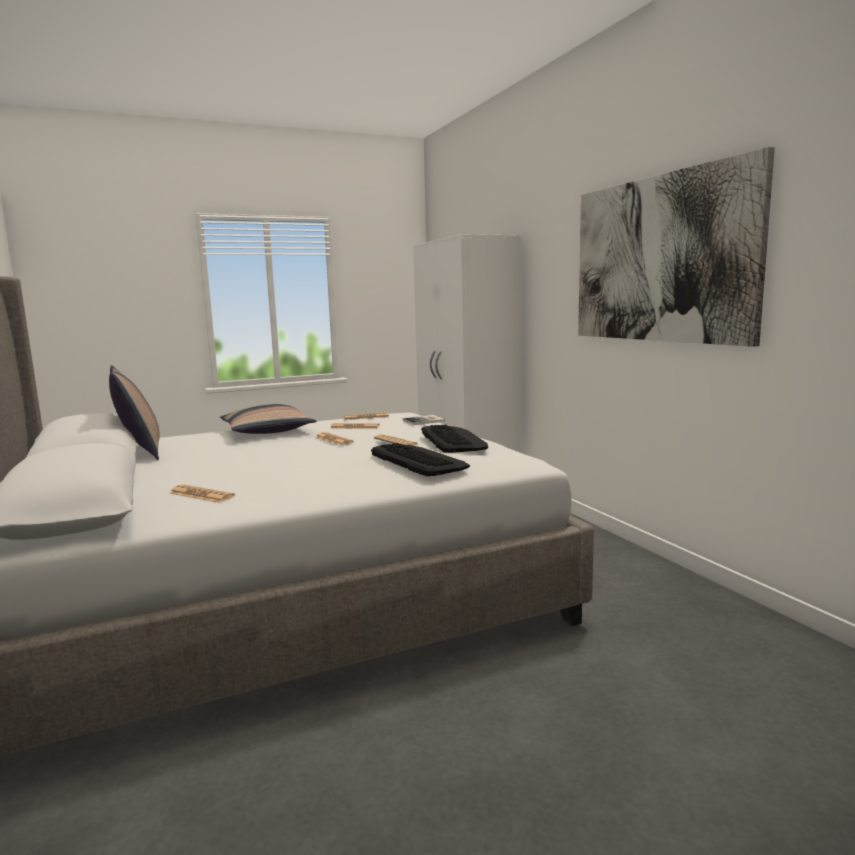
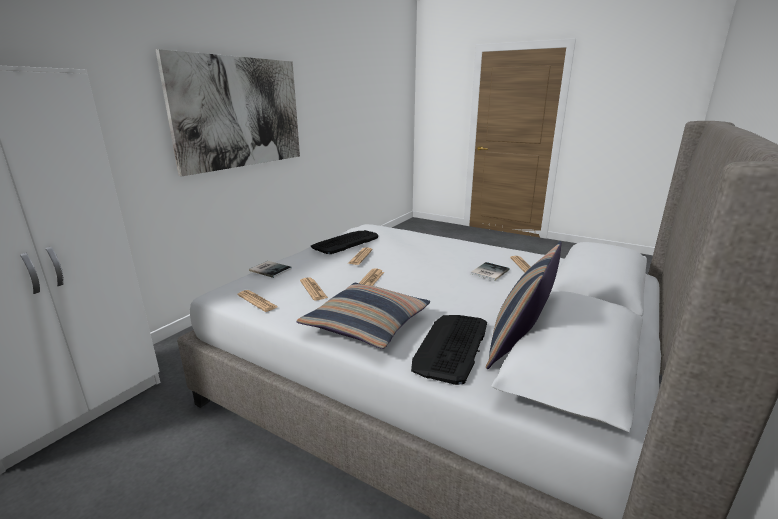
camera: 125 degrees left, 10 degrees up
keyboard [371,443,470,476] -> keyboard moved to [411,315,487,385]
none -> book [471,262,509,281]

